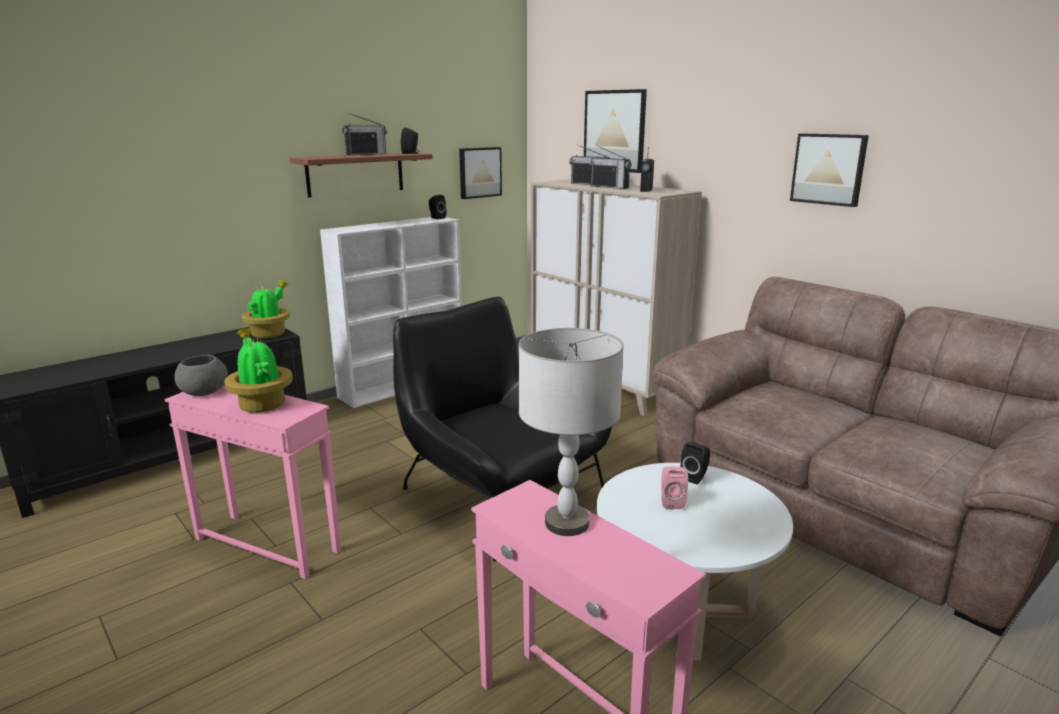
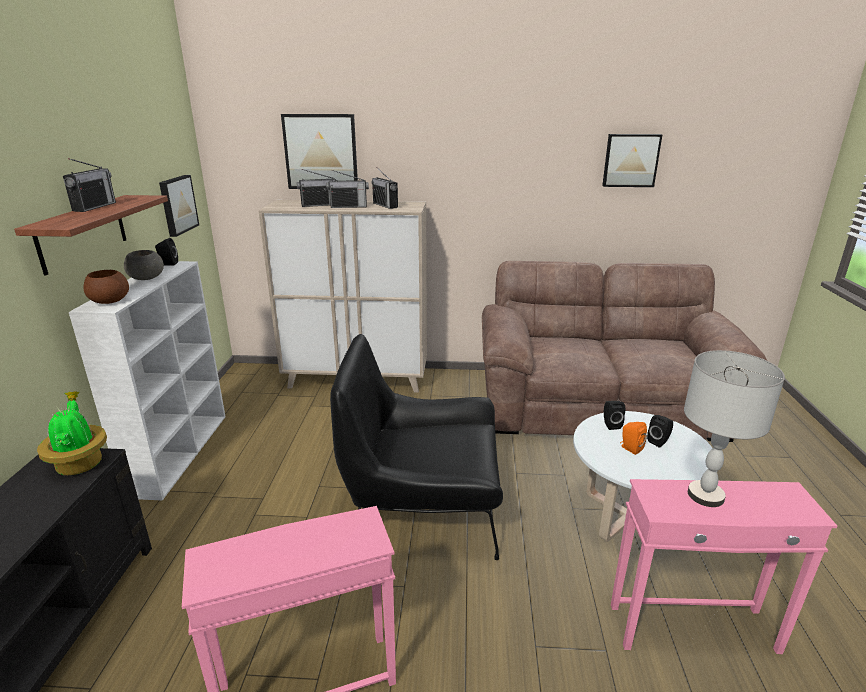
camera: 45 degrees left, 5 degrees up
grey bowl [174,355,228,396] -> grey bowl moved to [124,250,164,280]
potted plant [224,328,293,413] -> none
black speaker [401,128,420,154] -> black speaker moved to [647,415,673,447]
pink speaker [661,466,688,509] -> orange speaker [620,422,647,455]
picture [790,134,869,207] -> picture moved to [602,134,662,187]
none -> brown bowl [84,270,129,304]

